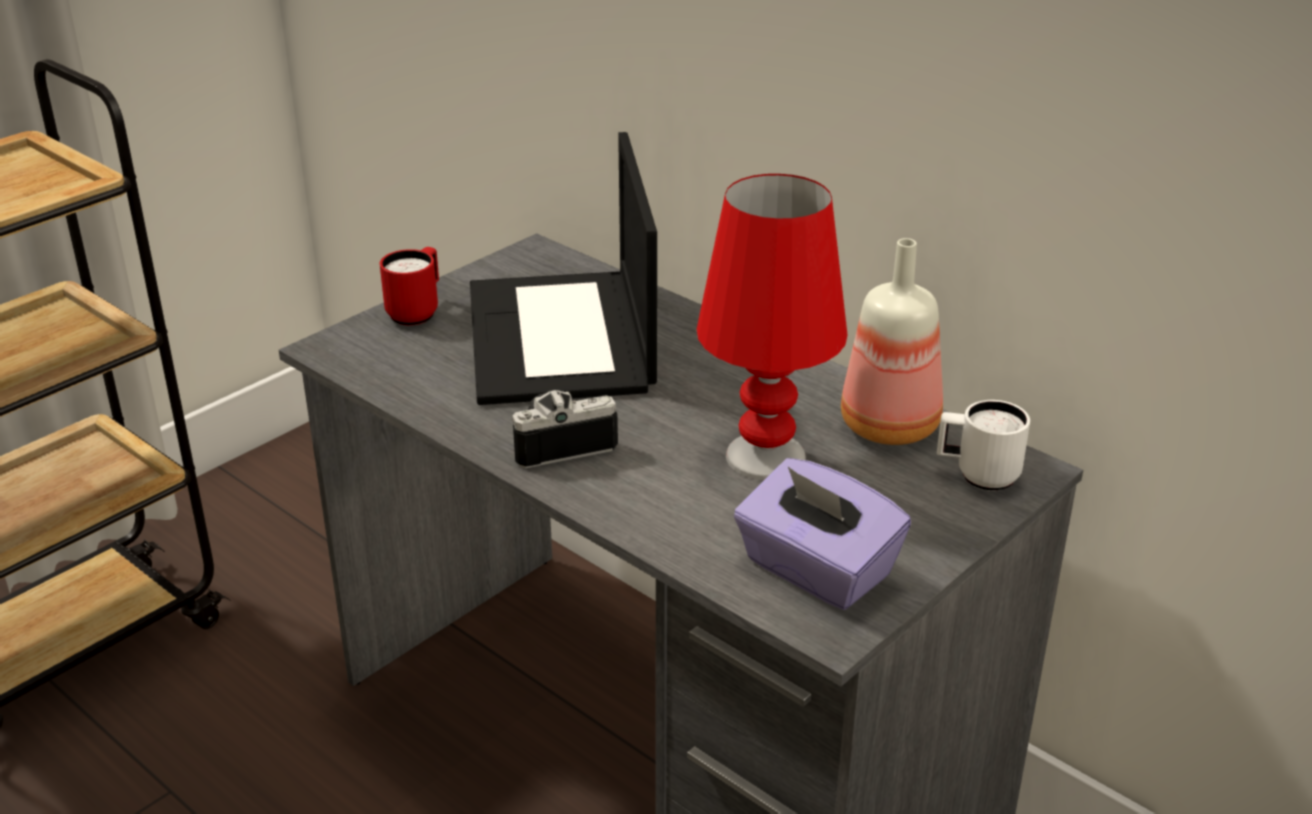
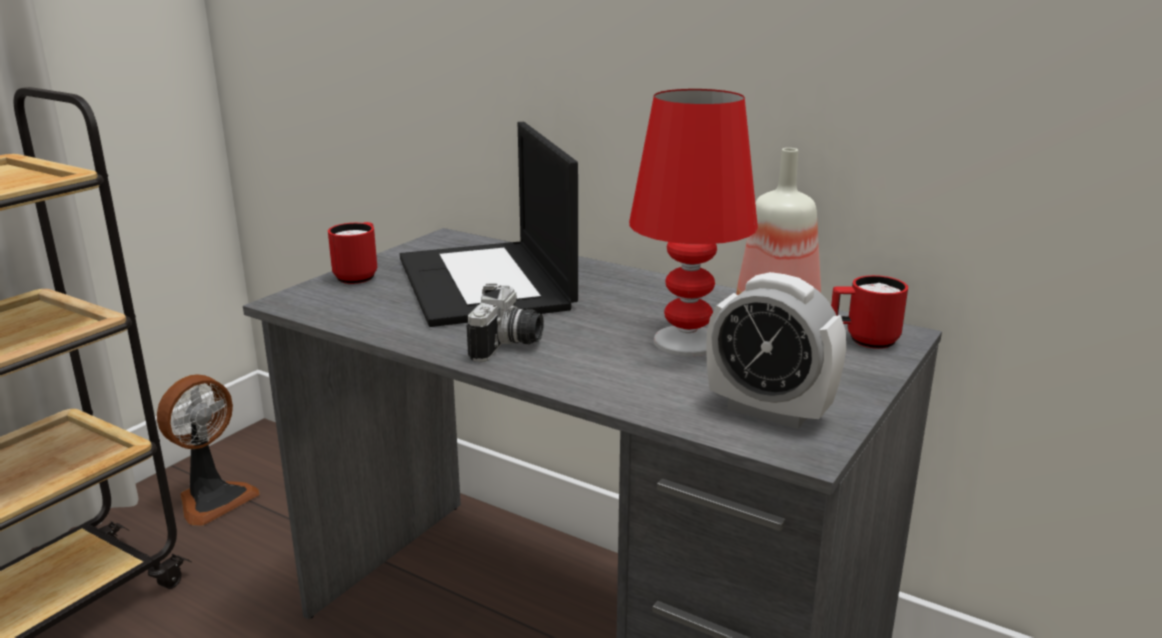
camera: 10 degrees left, 10 degrees down
camera [512,390,618,468] -> camera turned 135 degrees clockwise [467,284,544,362]
purple tissue box [734,458,911,610] -> alarm clock [706,272,846,429]
white mug [937,400,1030,491] -> red mug [831,275,908,349]
none -> fan [157,374,260,526]

